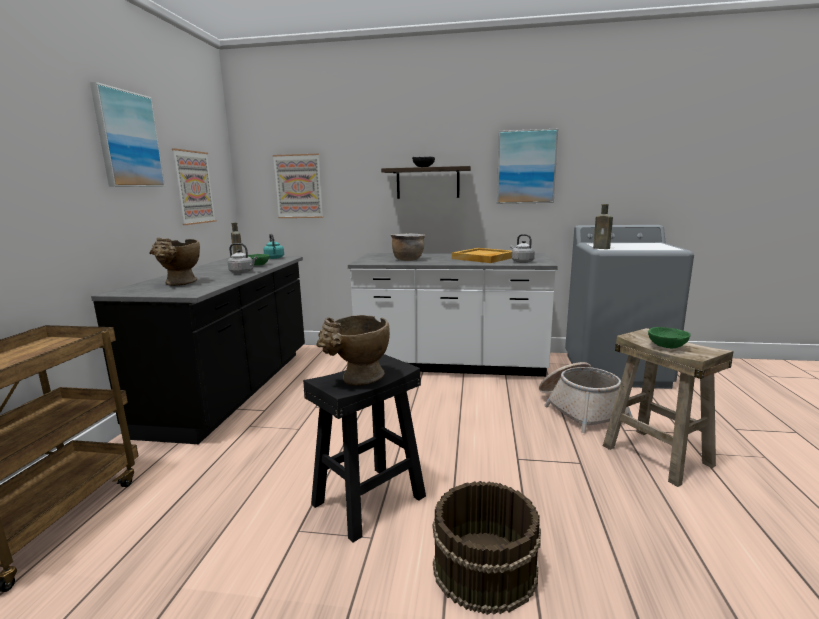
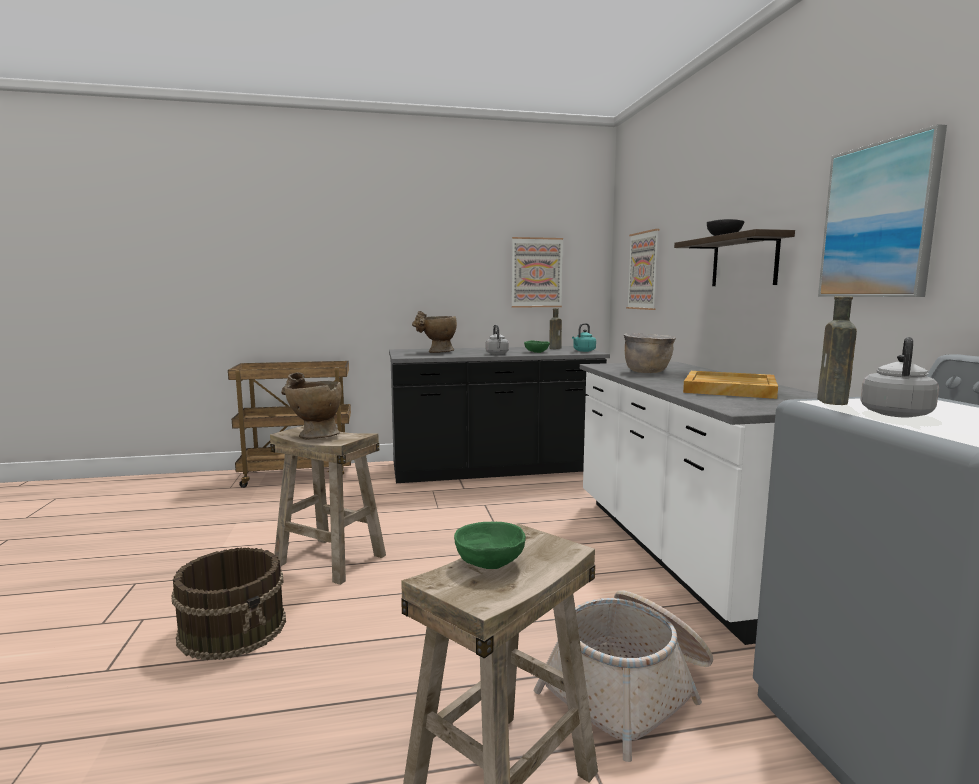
camera: 70 degrees right, 5 degrees down
picture [90,82,165,187] -> none
black stool [303,354,426,543] -> beige stool [270,425,386,585]
grey kettle [510,234,535,263] -> grey kettle moved to [860,337,939,418]

